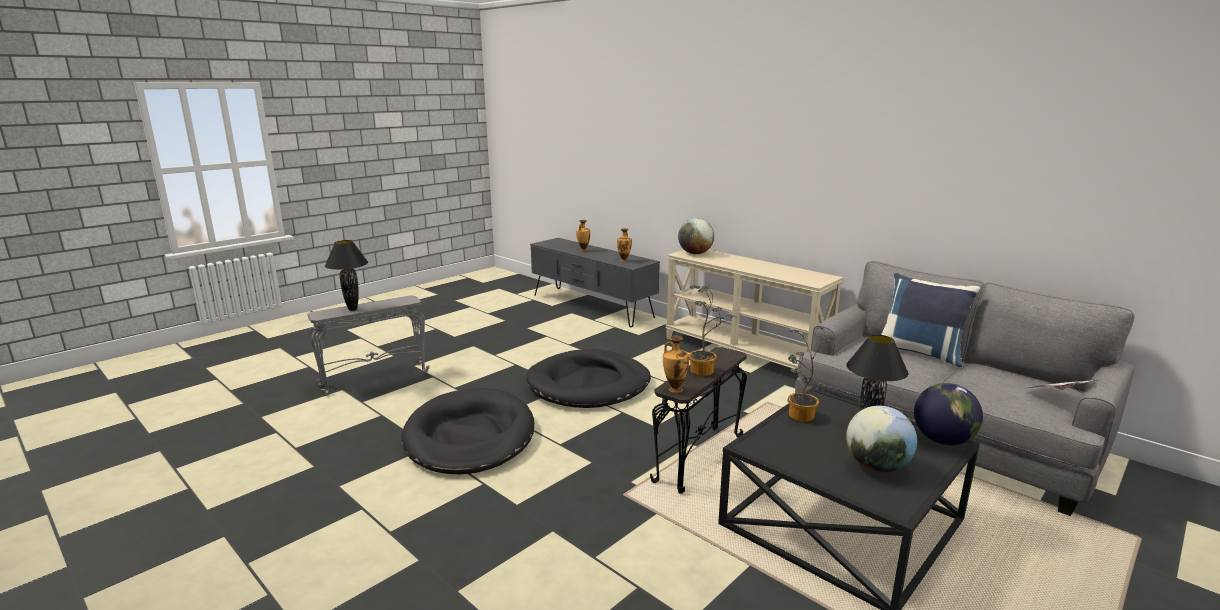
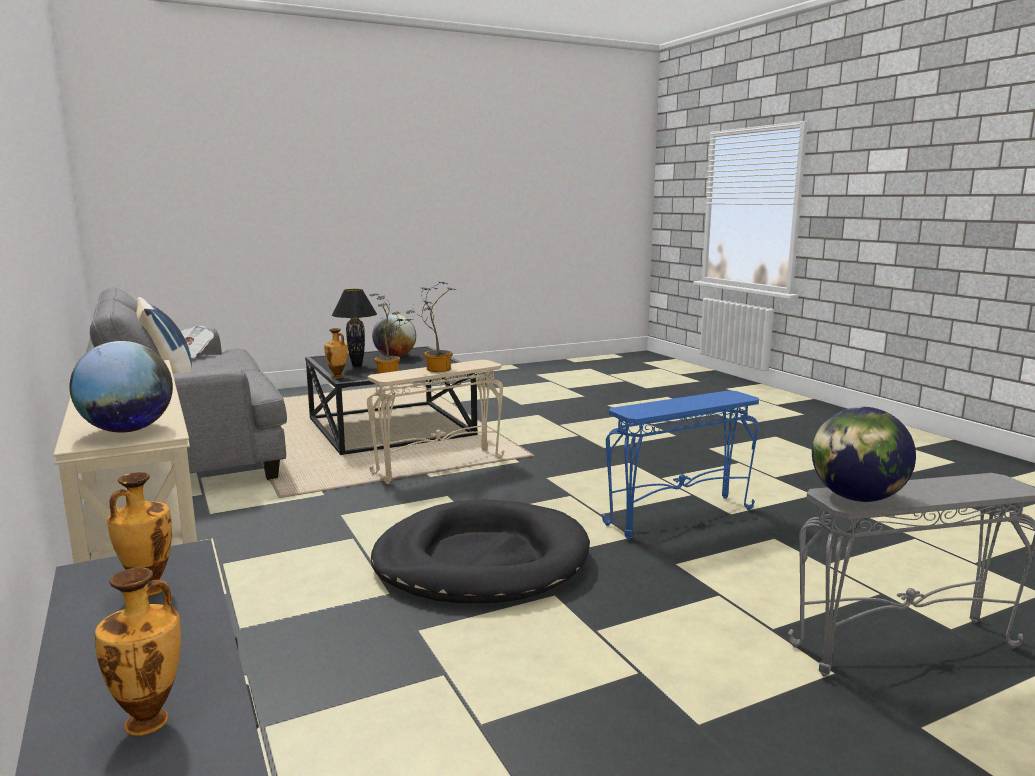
camera: 160 degrees left, 5 degrees down
black table lamp [325,240,368,311] -> none
black dog bed [402,388,534,474] -> blue side table [602,390,759,540]
black side table [650,347,747,494] -> beige side table [367,360,504,484]
vase [663,336,689,393] -> vase moved to [324,328,348,378]
globe [914,383,983,445] -> globe moved to [812,407,916,502]

